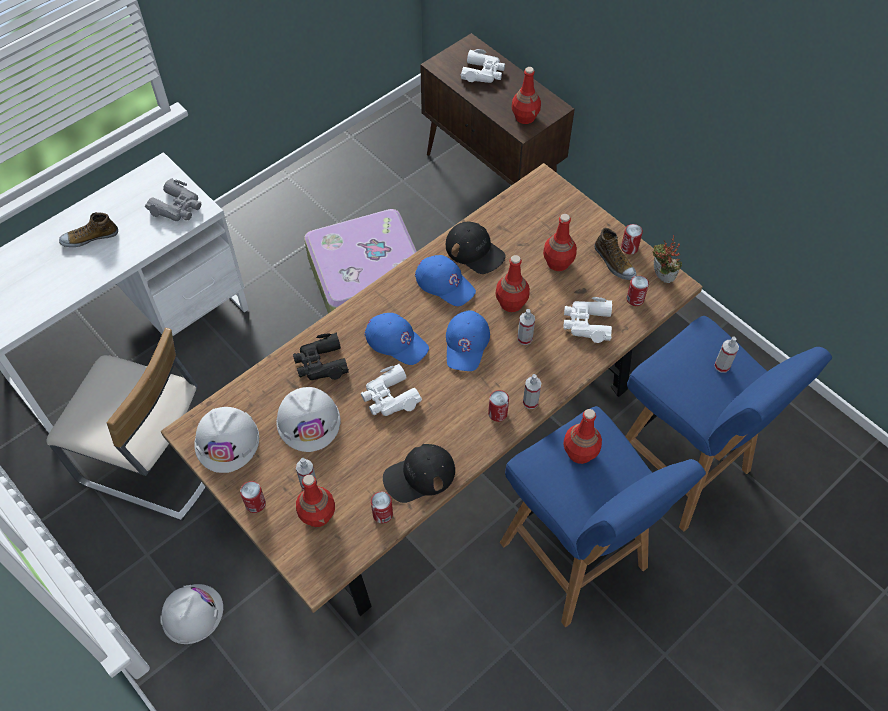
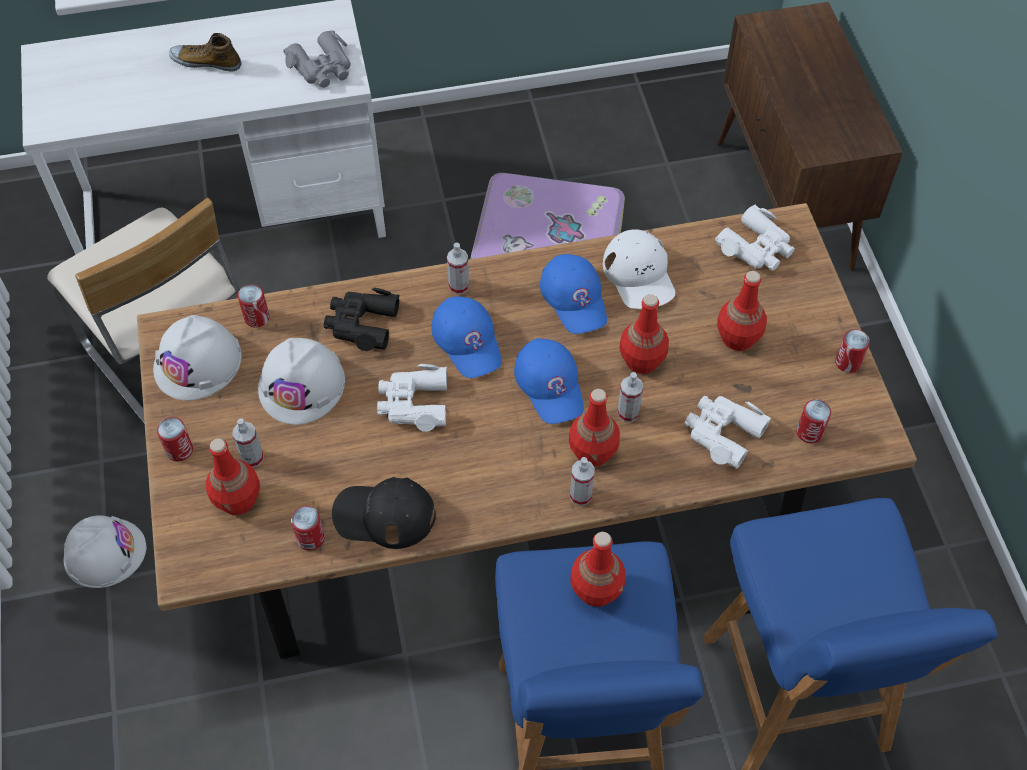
camera: 30 degrees right, 0 degrees up
black cap [446,222,506,274] -> white cap [603,229,675,309]
blue cap [446,310,490,371] -> blue cap turned 60 degrees counterclockwise [514,338,584,424]
white binoculars [461,49,505,83] -> white binoculars moved to [715,204,795,270]
can [488,390,509,422] -> can moved to [238,284,270,328]
red bottle [512,67,541,124] -> red bottle moved to [569,389,620,467]
shoe [594,228,637,280] -> none
potted plant [652,235,682,283] -> none
spray bottle [714,337,739,373] -> spray bottle moved to [447,242,469,294]

